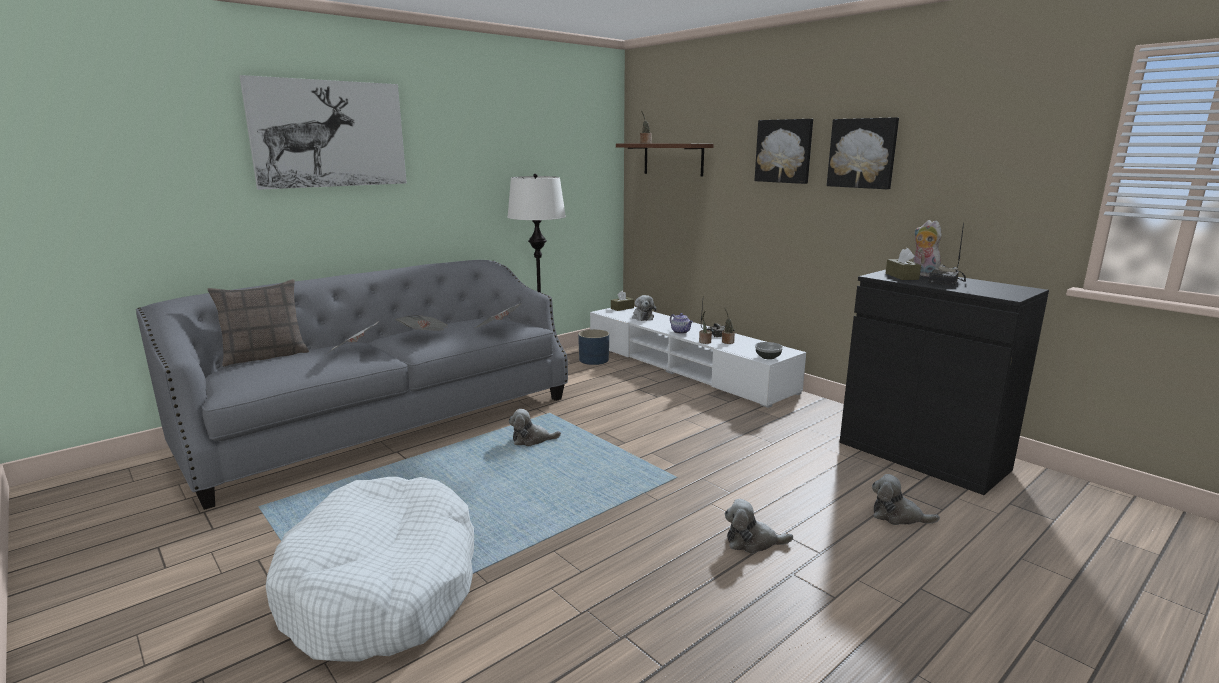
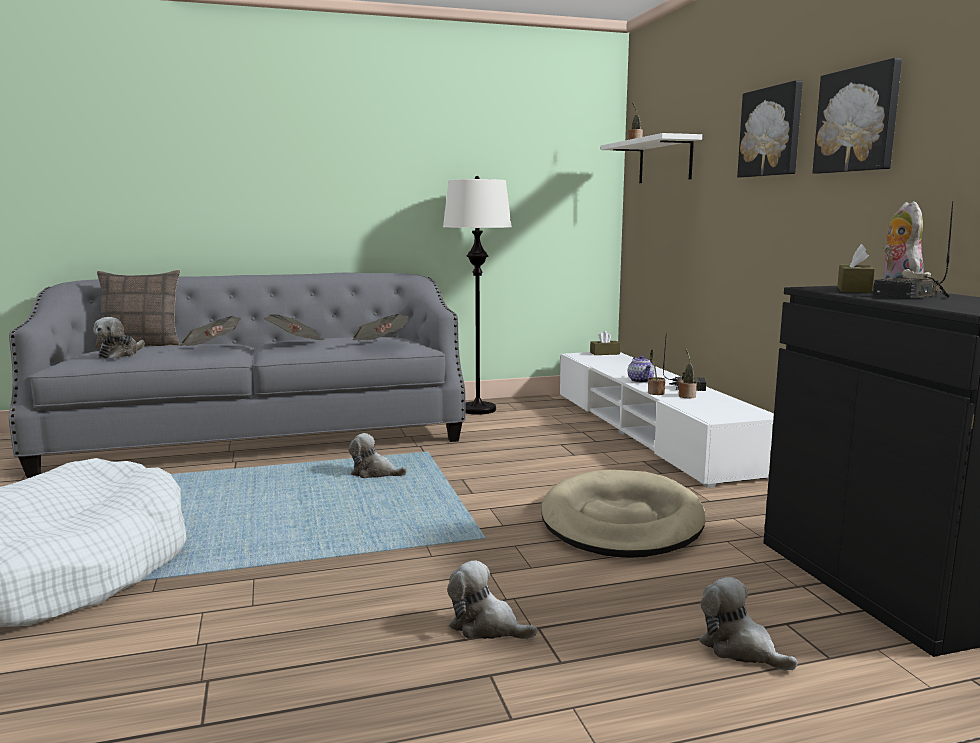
camera: 25 degrees right, 5 degrees down
picture [240,75,407,190] -> none
blue planter [578,329,609,365] -> none
brown shelf [616,144,714,177] -> white shelf [600,133,702,183]
plush toy [632,295,656,321] -> plush toy moved to [93,317,145,359]
bowl [755,342,783,360] -> none
none -> beige dog bed [541,470,706,558]

